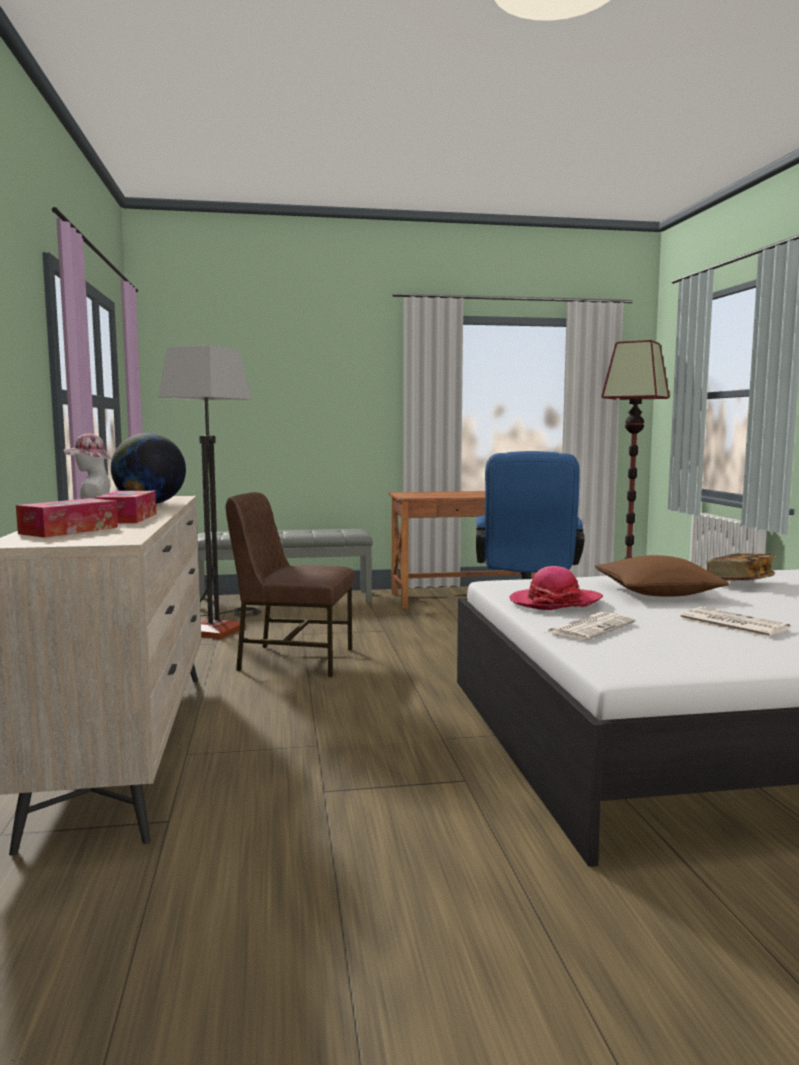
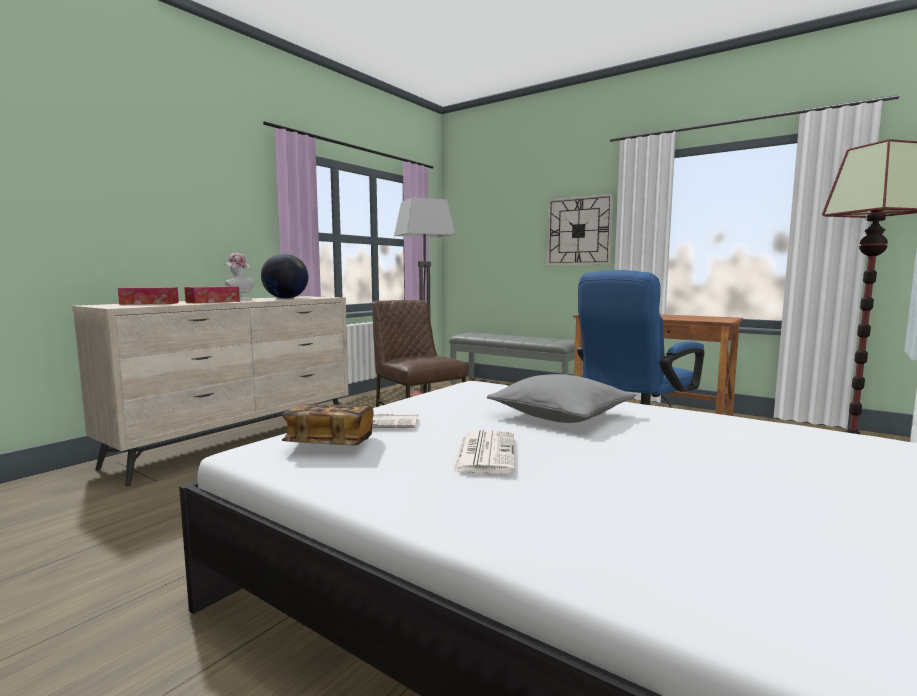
camera: 45 degrees right, 0 degrees up
hat [510,566,603,610] -> none
brown pillow [595,555,729,596] -> grey pillow [487,374,637,423]
book [707,553,775,581] -> book moved to [282,404,374,445]
none -> wall clock [547,193,613,265]

